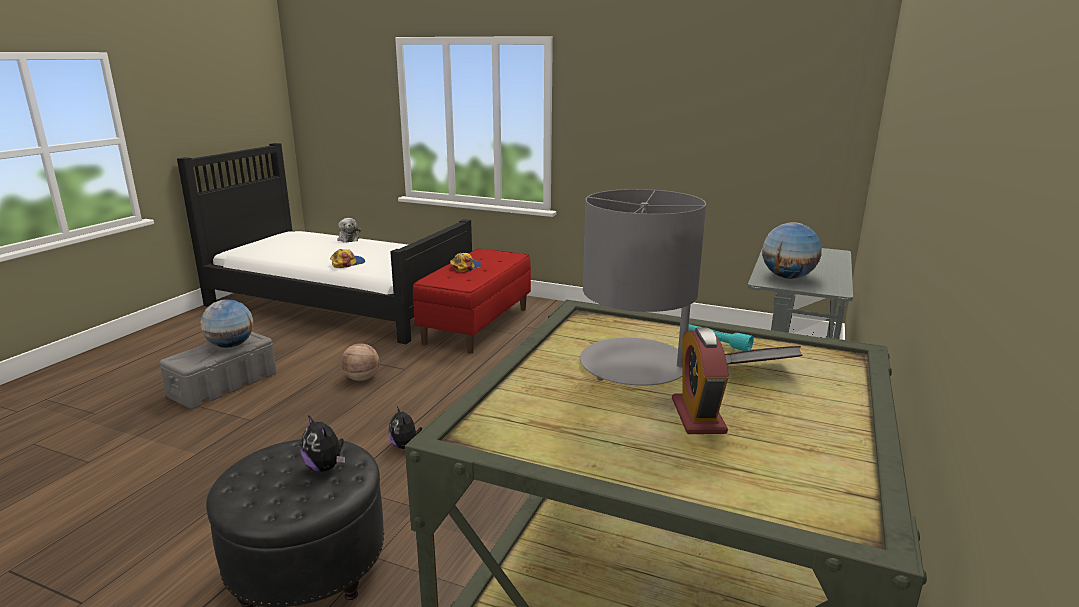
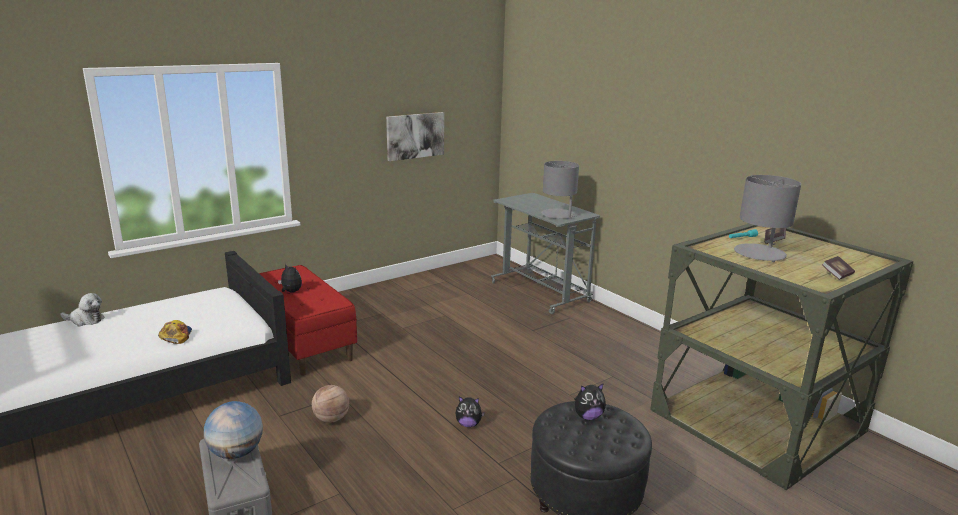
camera: 60 degrees left, 0 degrees up
cap [450,253,482,272] -> plush toy [278,264,302,293]
alarm clock [672,327,729,434] -> none
globe [762,222,822,279] -> grey table lamp [541,161,579,219]
none -> picture [386,112,444,161]
none -> book [822,256,855,280]

